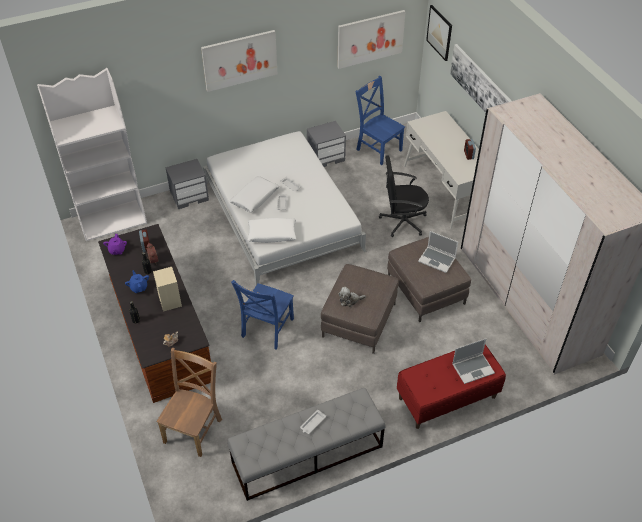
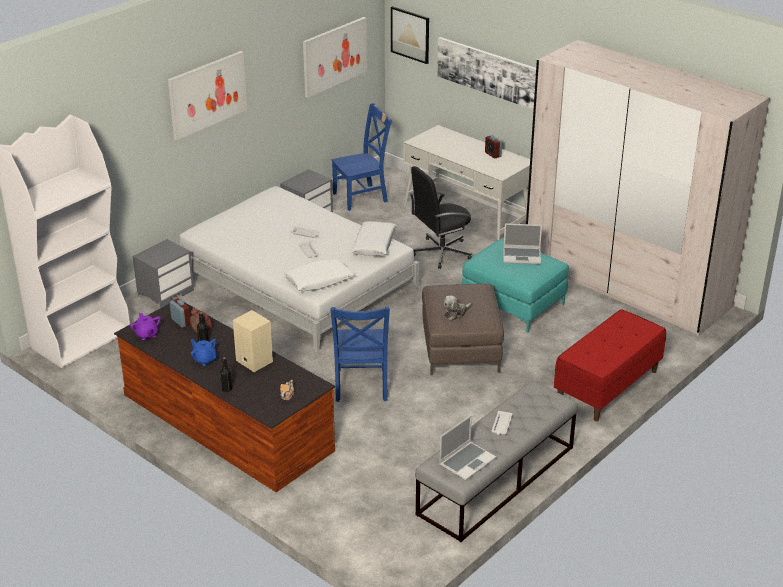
camera: 25 degrees left, 15 degrees down
brown chair [156,348,222,457] -> none
white pillow [230,176,280,212] -> white pillow moved to [351,221,397,256]
blue chair [355,76,405,165] -> blue chair turned 135 degrees clockwise [331,103,392,211]
brown ottoman [387,237,471,322] -> turquoise ottoman [462,239,569,332]
laptop [452,339,495,384] -> laptop moved to [439,415,496,480]

